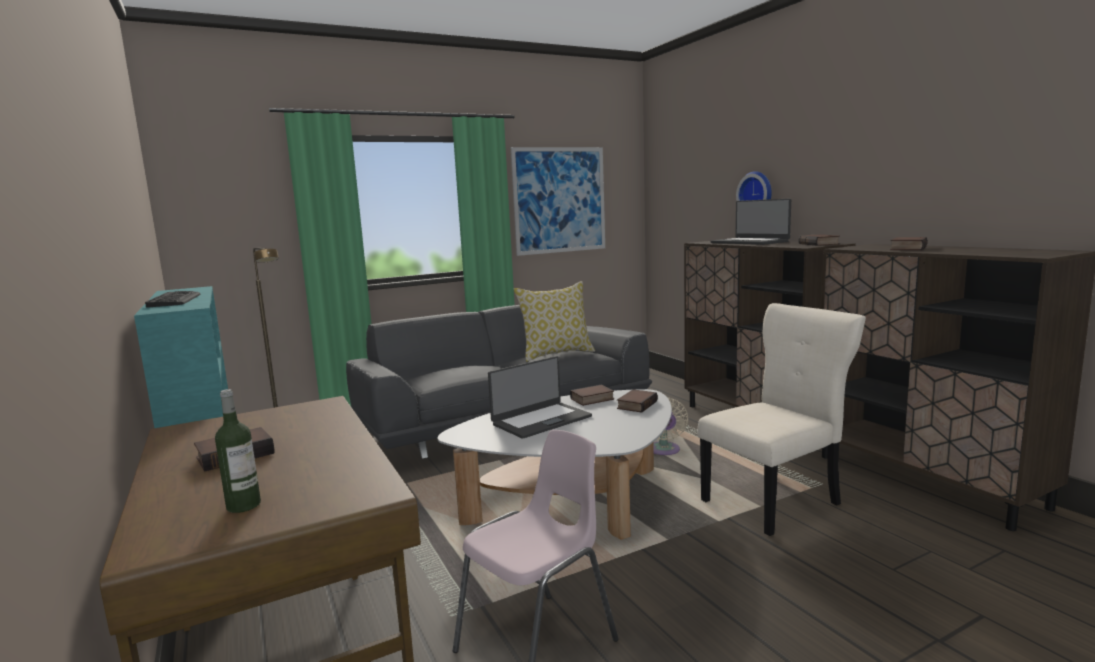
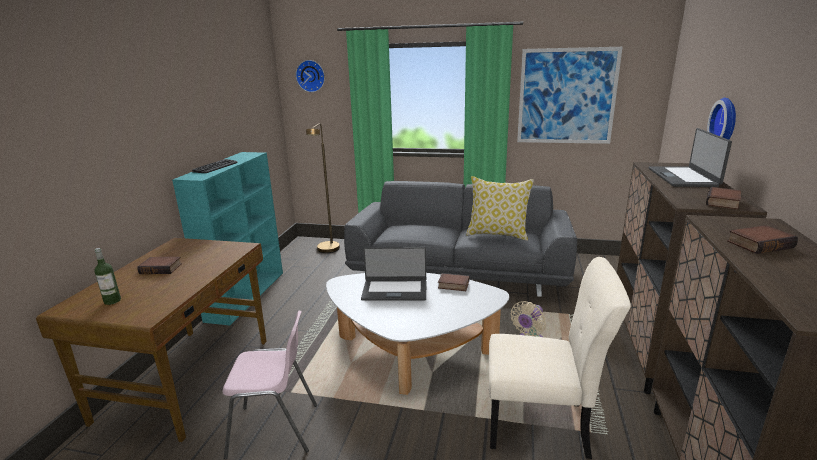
camera: 40 degrees right, 10 degrees up
book [617,389,658,413] -> none
none -> wall clock [296,60,325,92]

